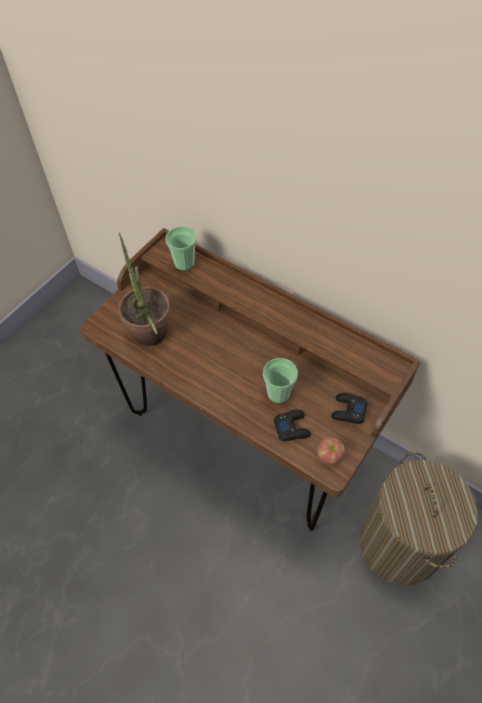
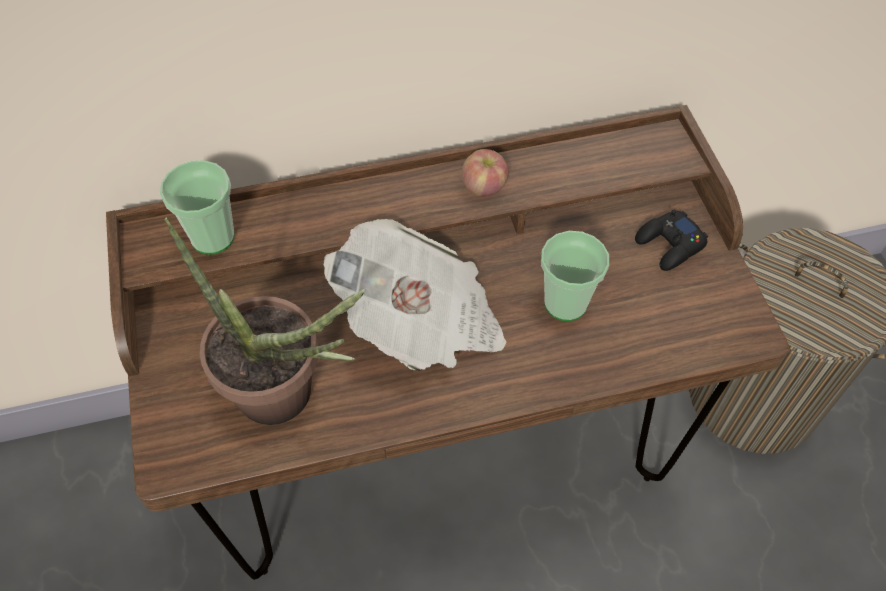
camera: 50 degrees left, 0 degrees up
black game controller [273,410,311,441] -> none
apple [317,438,345,464] -> apple moved to [462,149,509,197]
none -> newspaper [324,219,506,371]

